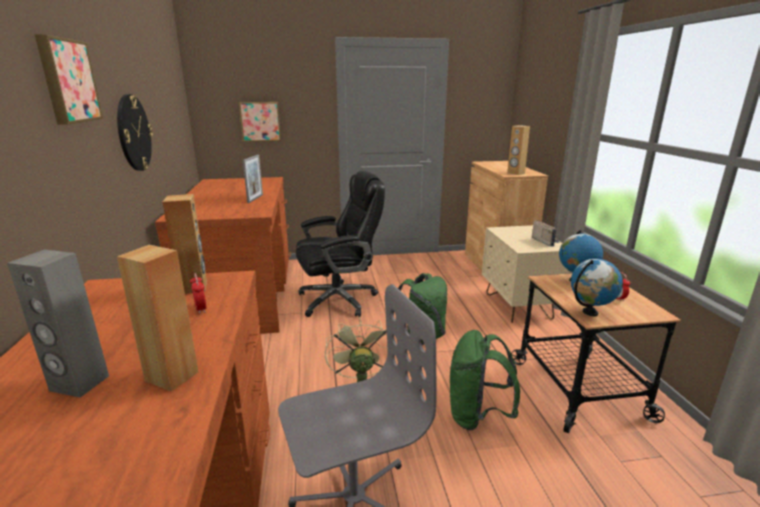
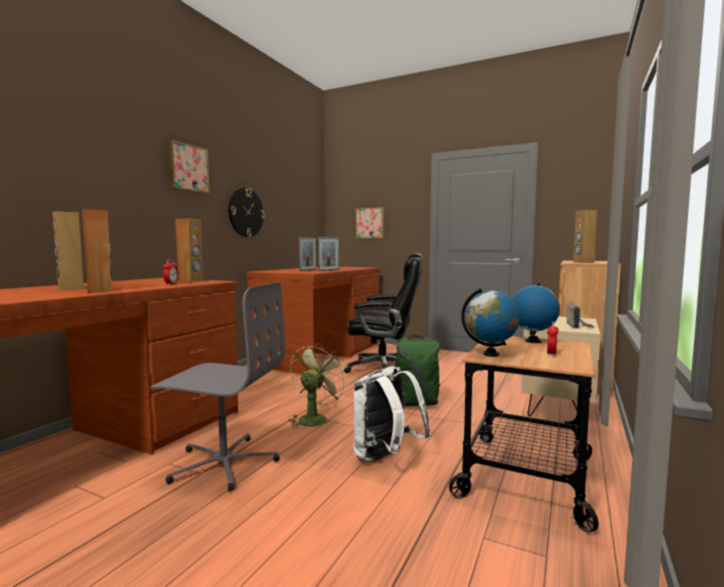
camera: 35 degrees right, 15 degrees down
grey speaker [7,249,109,397] -> brown speaker [53,211,84,290]
green backpack [450,330,520,431] -> white backpack [353,366,431,462]
none -> picture frame [299,237,316,271]

